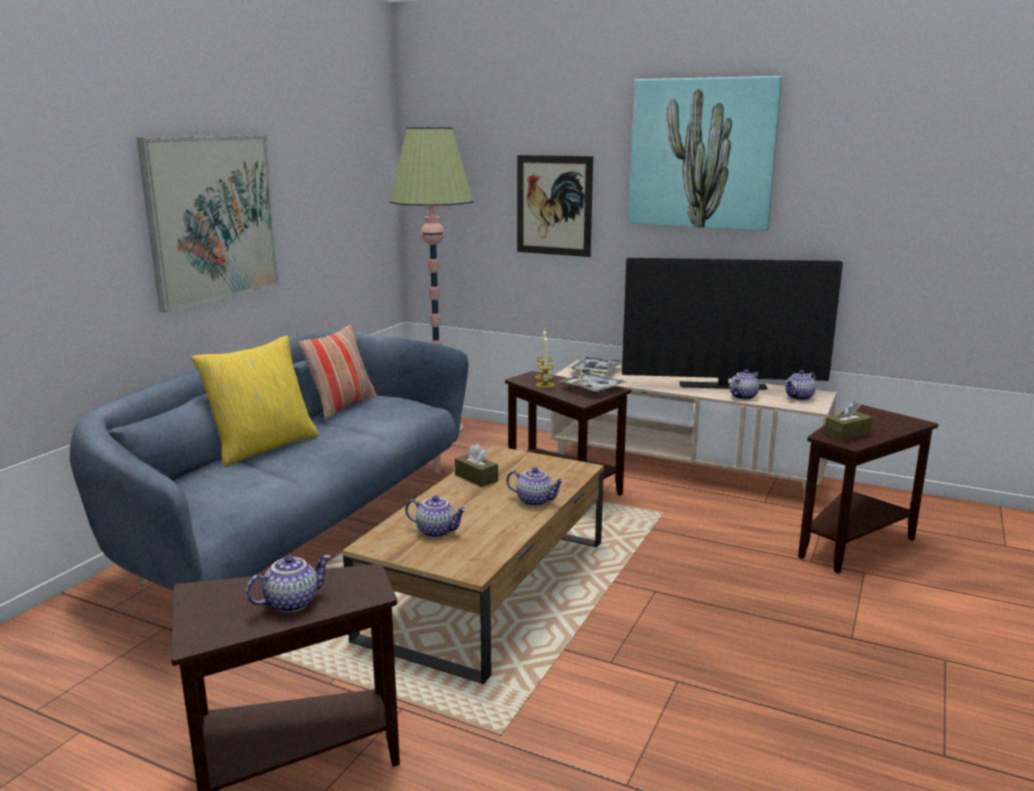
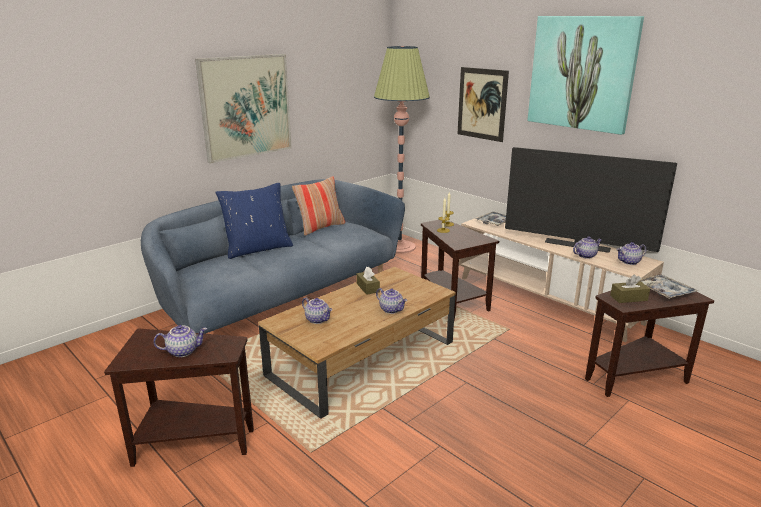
camera: 20 degrees right, 5 degrees up
yellow pillow [191,335,319,467] -> blue pillow [215,182,293,259]
tray [559,373,627,392] -> tray moved to [639,275,698,299]

